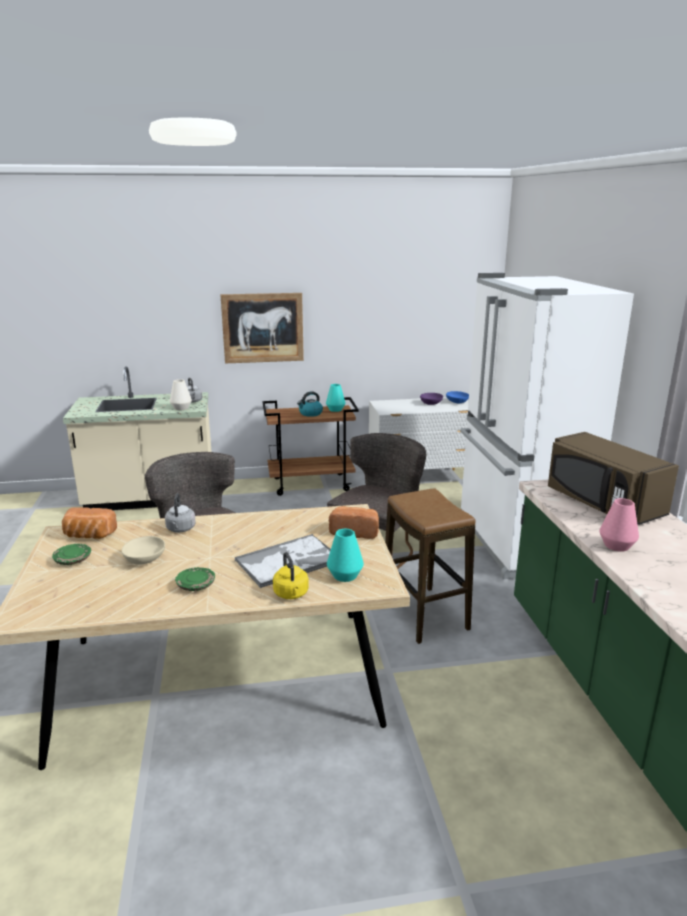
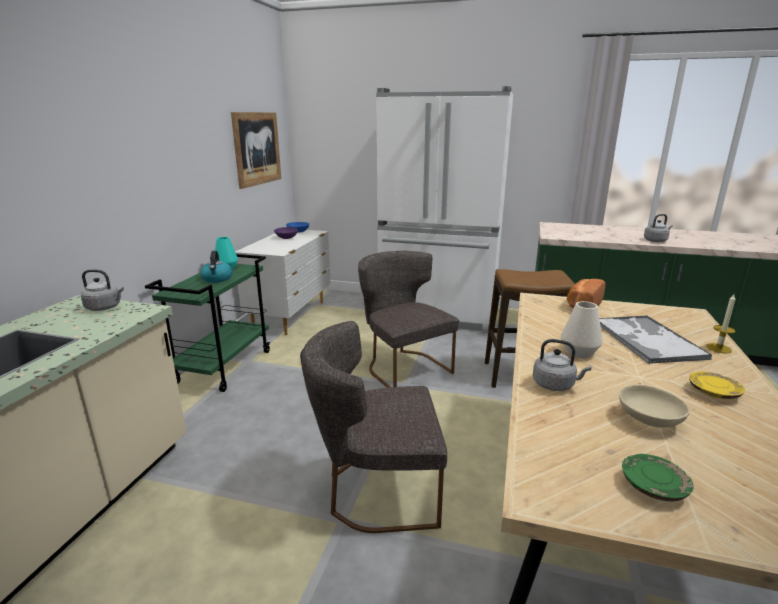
camera: 65 degrees left, 0 degrees up
bread [62,507,117,539] -> none
white vase [170,379,192,410] -> white vase moved to [561,301,603,358]
green plate [175,567,215,591] -> yellow plate [689,371,745,399]
picture [221,293,304,363] -> picture moved to [231,112,281,189]
brown cart [262,397,359,496] -> green cart [145,254,270,392]
yellow kettle [273,552,309,599] -> candle [706,294,736,354]
turquoise vase [327,529,364,582] -> none
brown microwave [548,432,679,525] -> none
pink vase [599,498,639,552] -> grey kettle [644,214,673,242]

